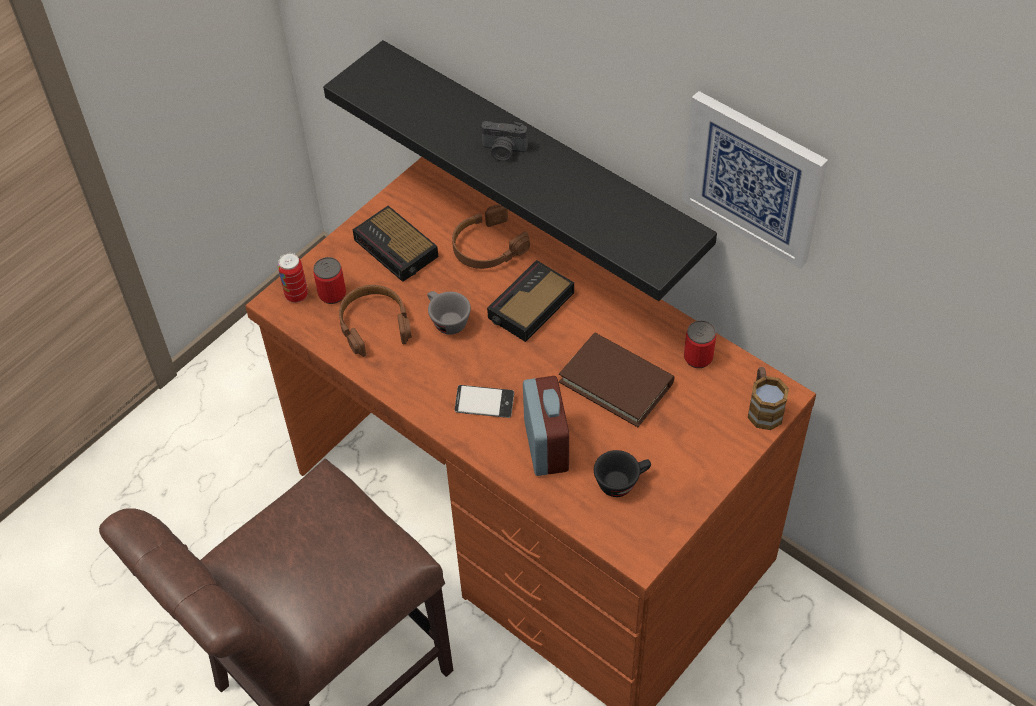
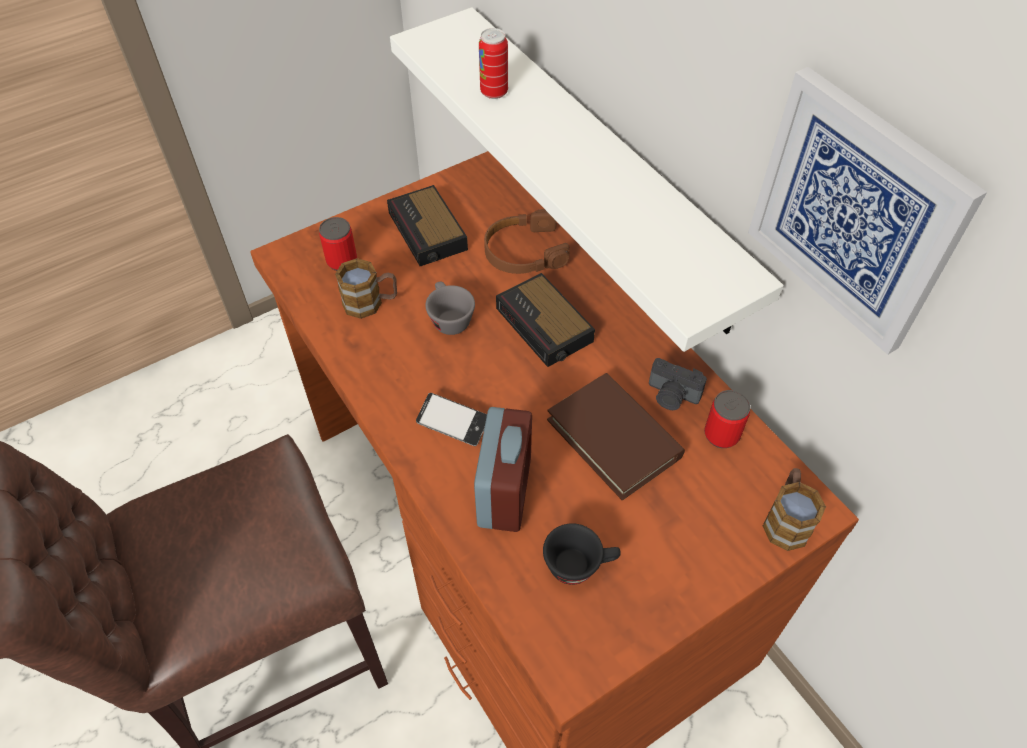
camera: 15 degrees right, 0 degrees up
can [278,253,308,303] -> can moved to [479,28,508,99]
black shelf [323,40,717,301] -> white shelf [390,7,783,352]
brown headphones [339,285,412,357] -> mug [335,258,397,319]
camera [481,121,528,161] -> camera moved to [649,358,707,410]
alarm clock [487,260,574,342] -> alarm clock turned 90 degrees counterclockwise [496,273,595,367]

